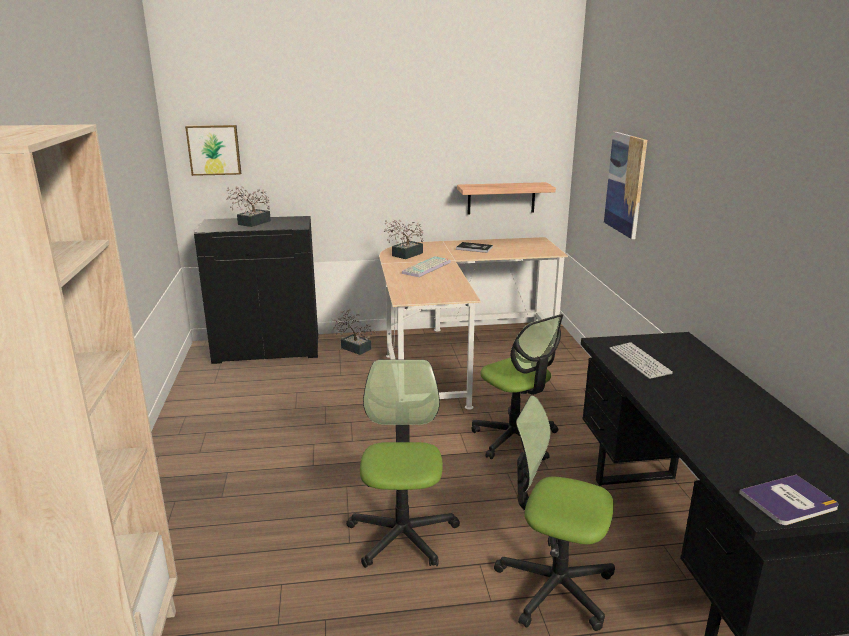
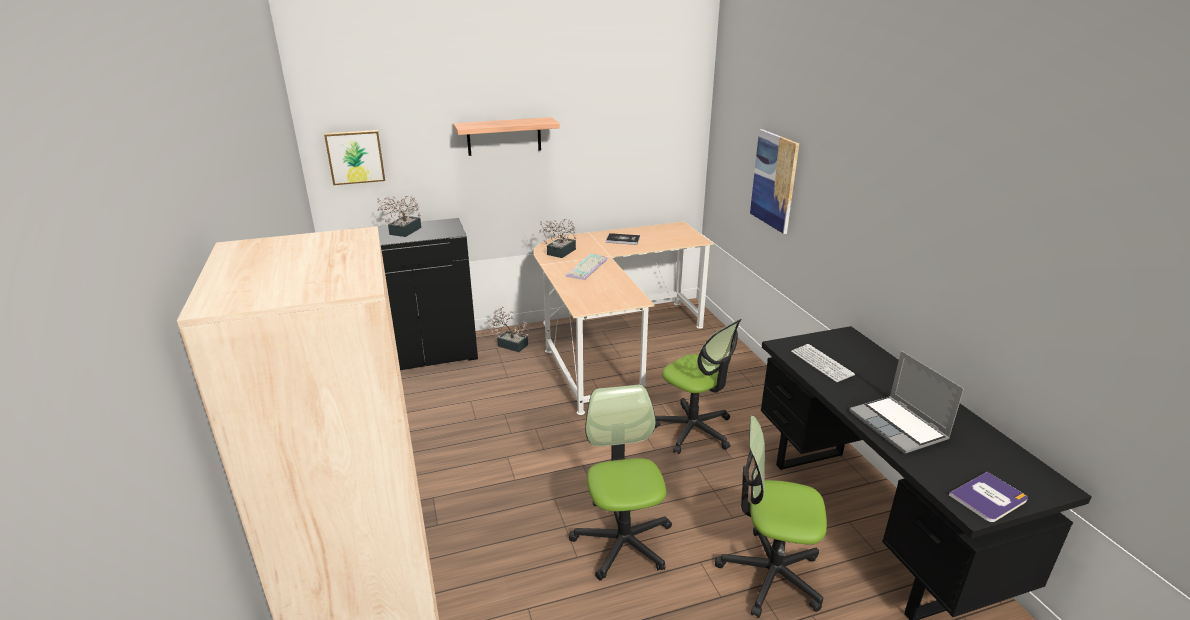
camera: 10 degrees left, 5 degrees up
shelf [457,182,556,215] -> shelf moved to [453,117,560,156]
none -> laptop [849,351,964,454]

